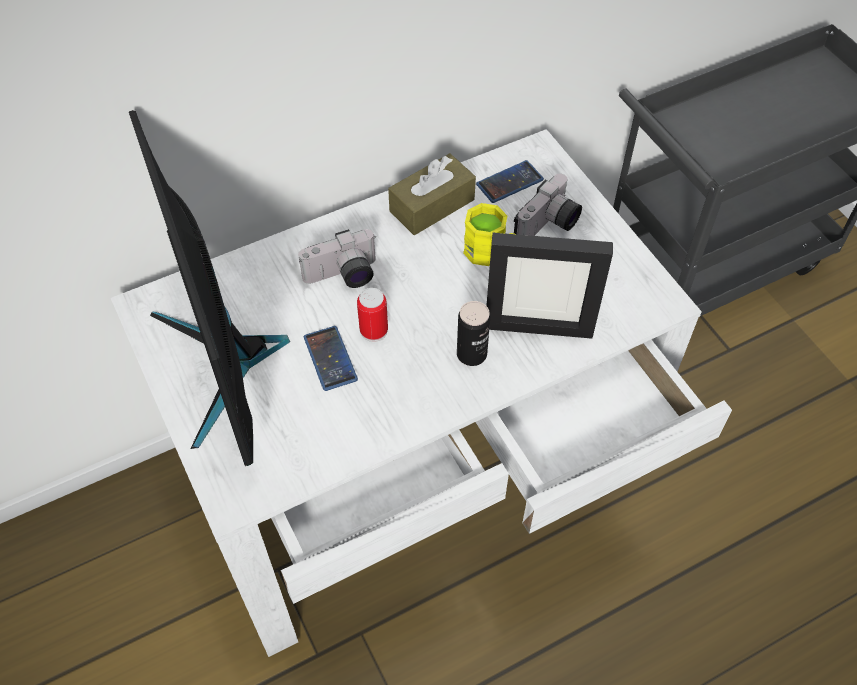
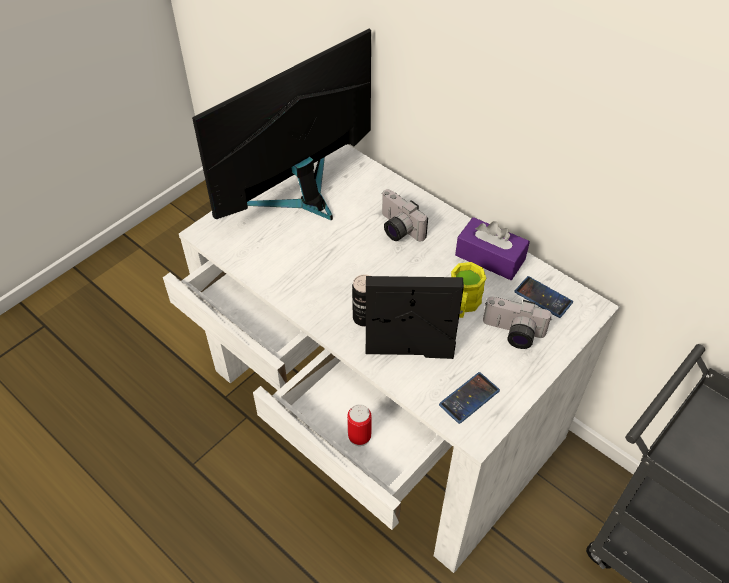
camera: 70 degrees right, 5 degrees down
phone [304,326,358,391] -> phone moved to [439,372,500,424]
can [357,288,388,342] -> can moved to [347,404,372,446]
brown tissue box [388,153,476,235] -> purple tissue box [455,217,530,280]
picture frame [486,233,613,339] -> picture frame turned 105 degrees clockwise [366,276,464,359]

